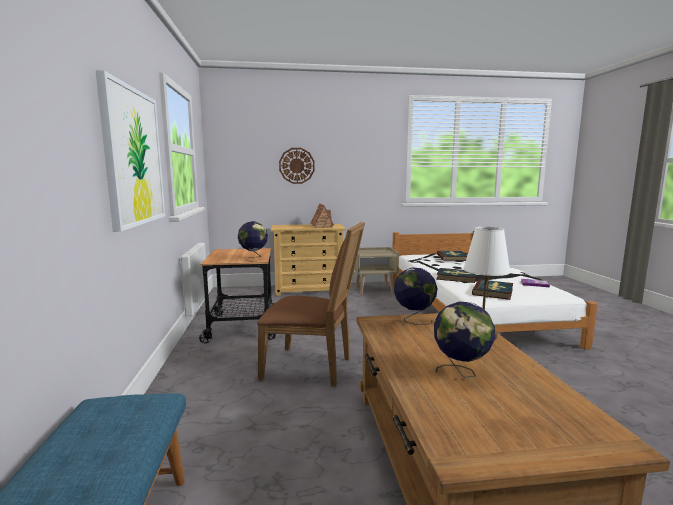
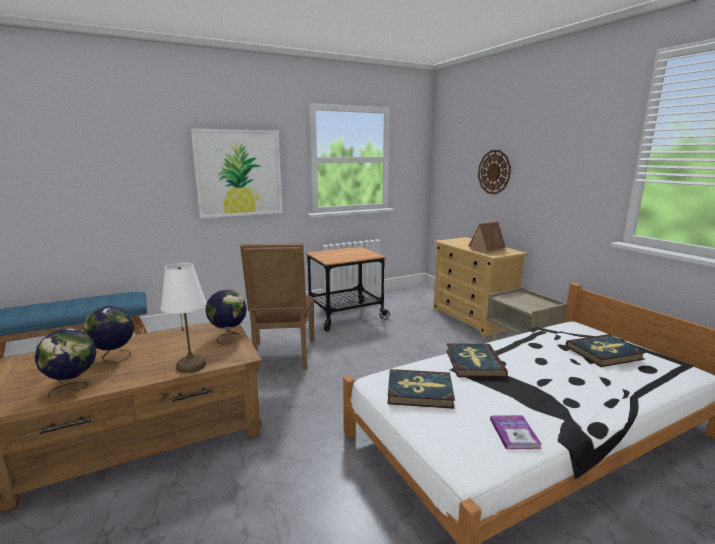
camera: 70 degrees right, 5 degrees up
globe [238,221,268,261] -> globe moved to [35,328,97,397]

